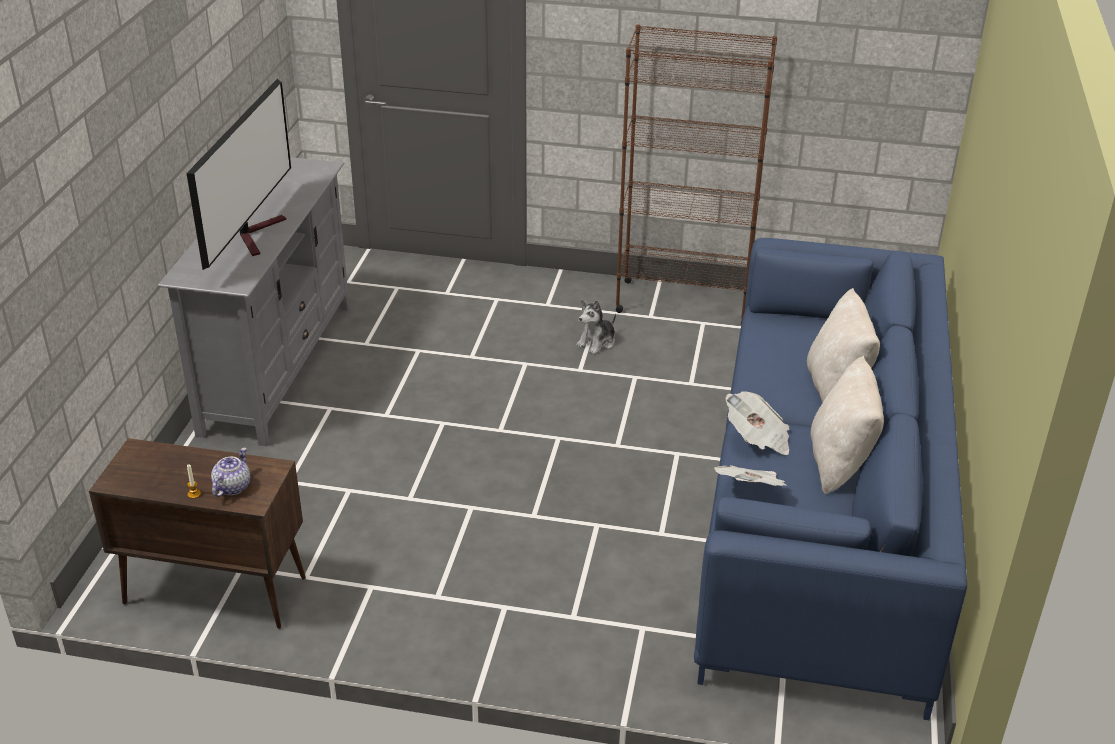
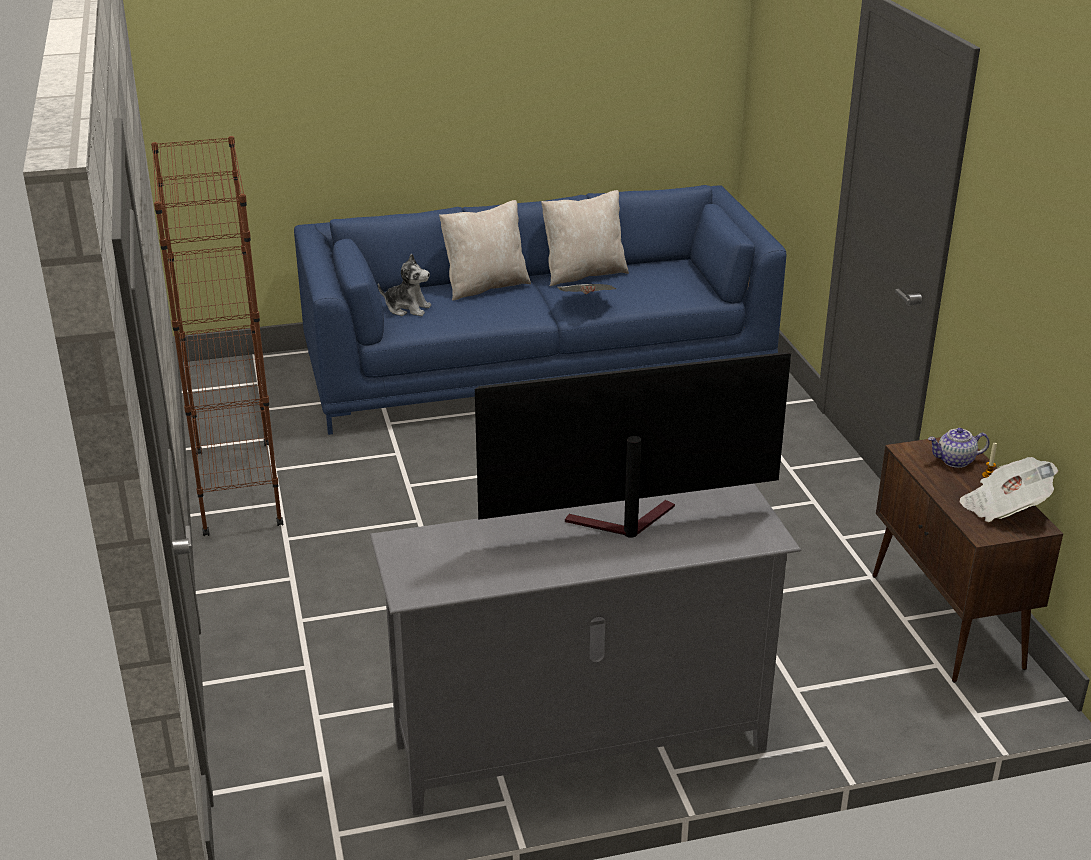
camera: 115 degrees left, 5 degrees down
plush toy [576,299,616,355] -> plush toy moved to [378,254,431,316]
newspaper [714,465,787,486] -> newspaper moved to [960,457,1058,522]

